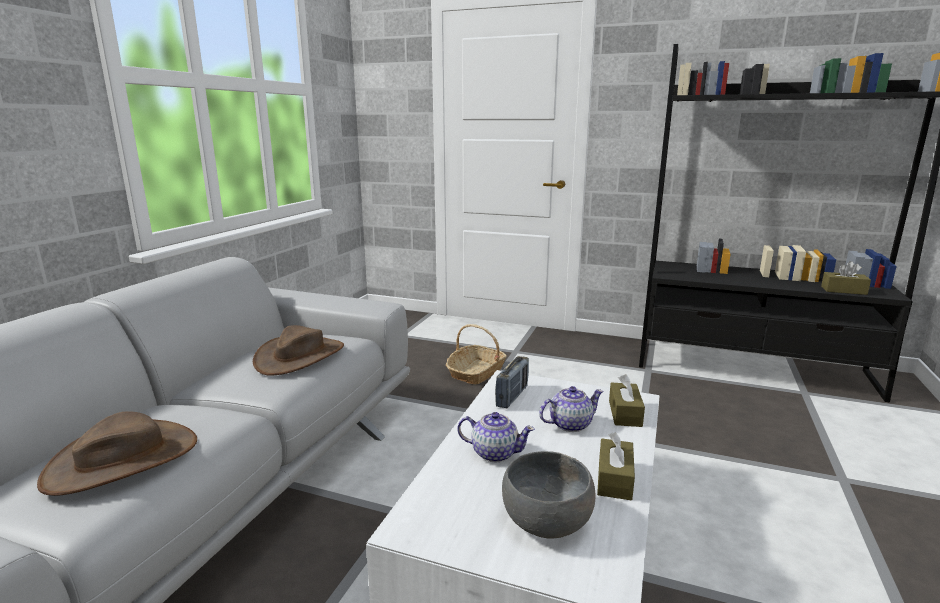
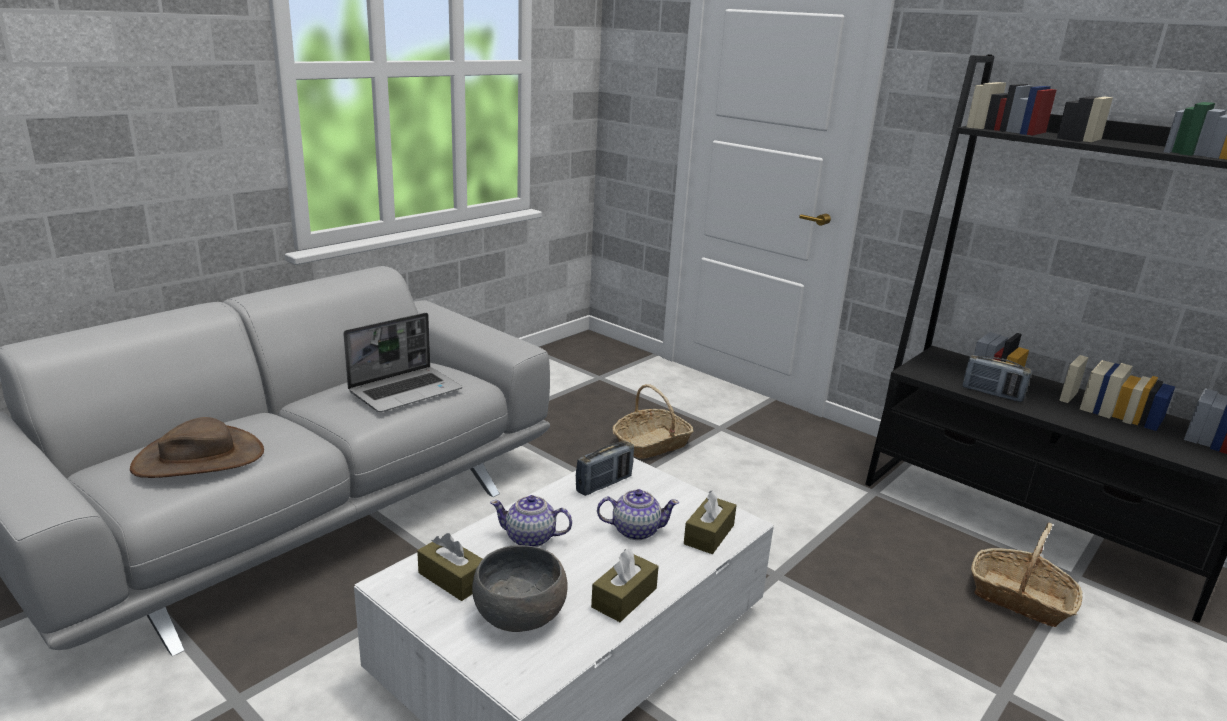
camera: 20 degrees right, 5 degrees up
brown hat [253,325,344,376] -> laptop [343,313,462,412]
teapot [457,412,535,462] -> teapot turned 150 degrees clockwise [490,495,572,547]
brown tissue box [821,261,871,295] -> brown tissue box moved to [417,533,482,601]
none -> radio [962,355,1032,402]
none -> basket [971,523,1082,627]

